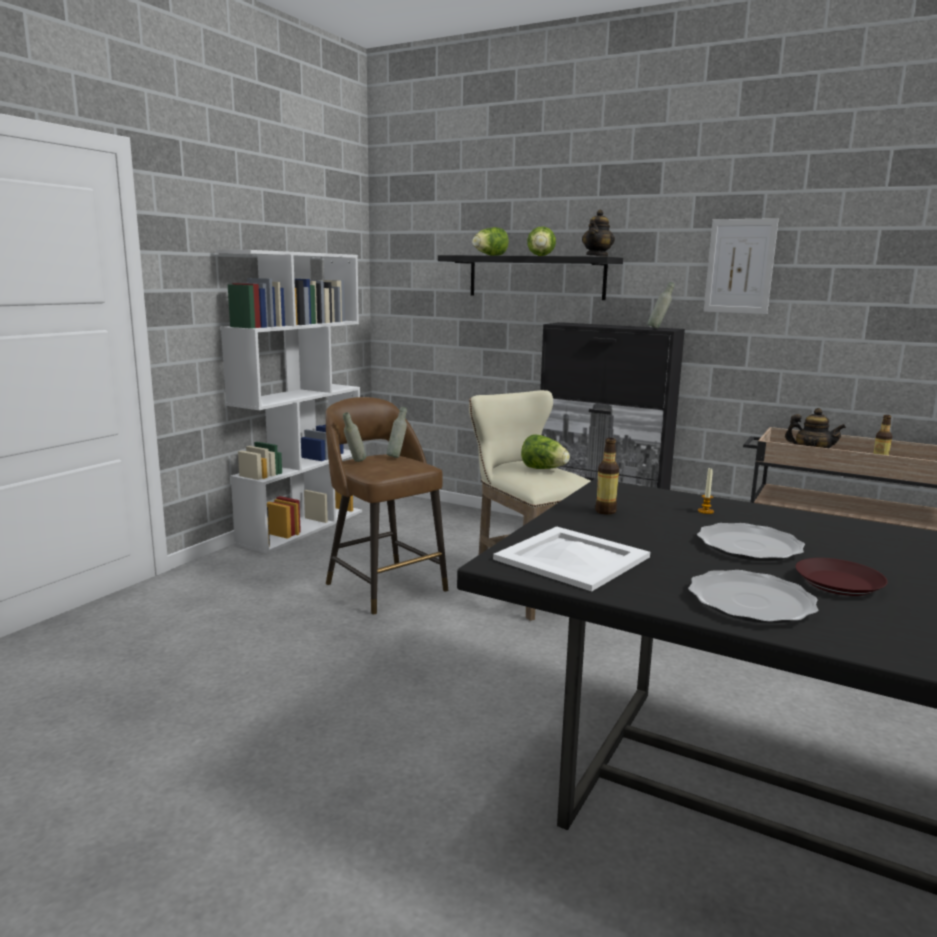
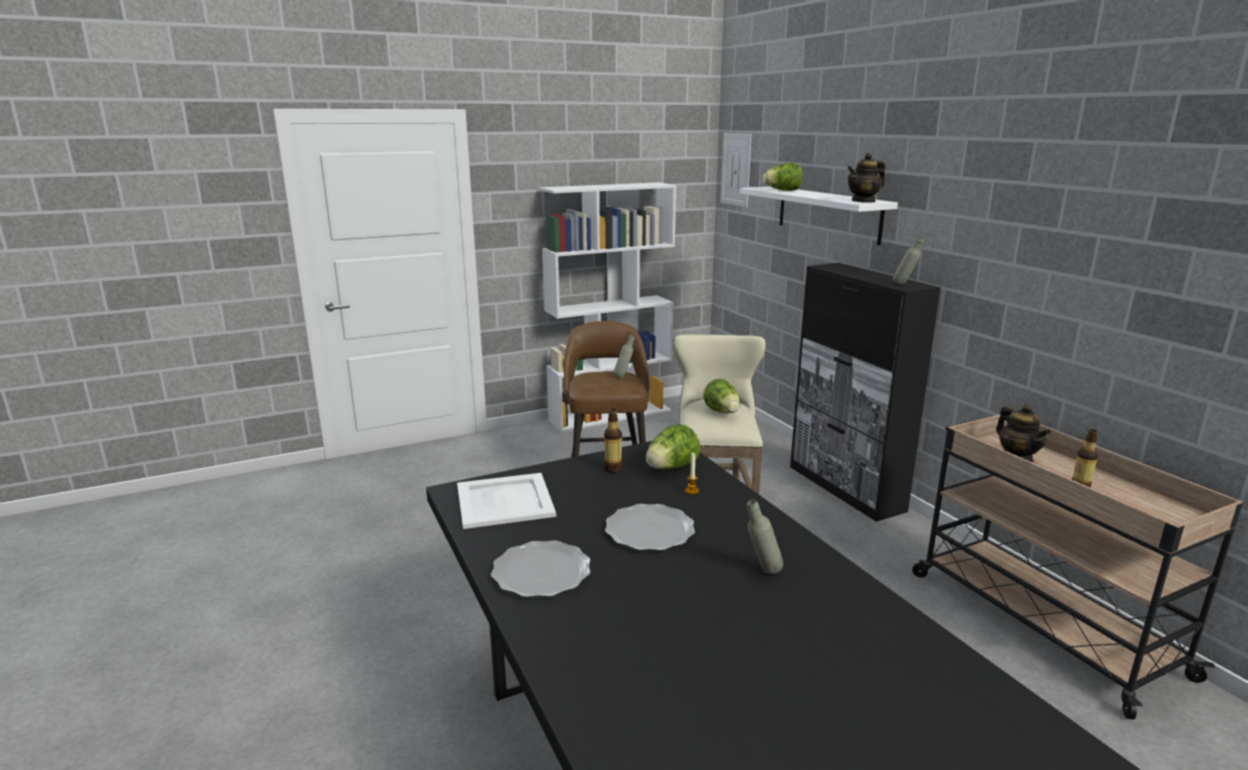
camera: 35 degrees right, 5 degrees up
grey bottle [343,412,366,462] -> grey bottle moved to [747,499,783,574]
black shelf [438,255,623,300] -> white shelf [740,187,898,245]
lettuce [527,227,556,256] -> lettuce moved to [646,424,700,470]
picture [704,218,779,314] -> picture moved to [720,133,752,207]
brown plate [796,558,888,596] -> none

